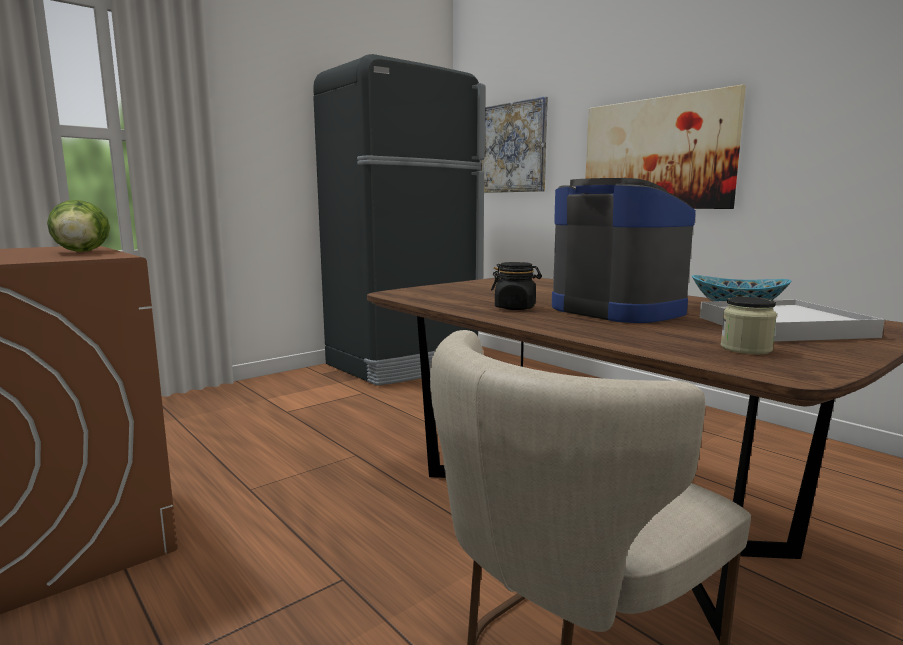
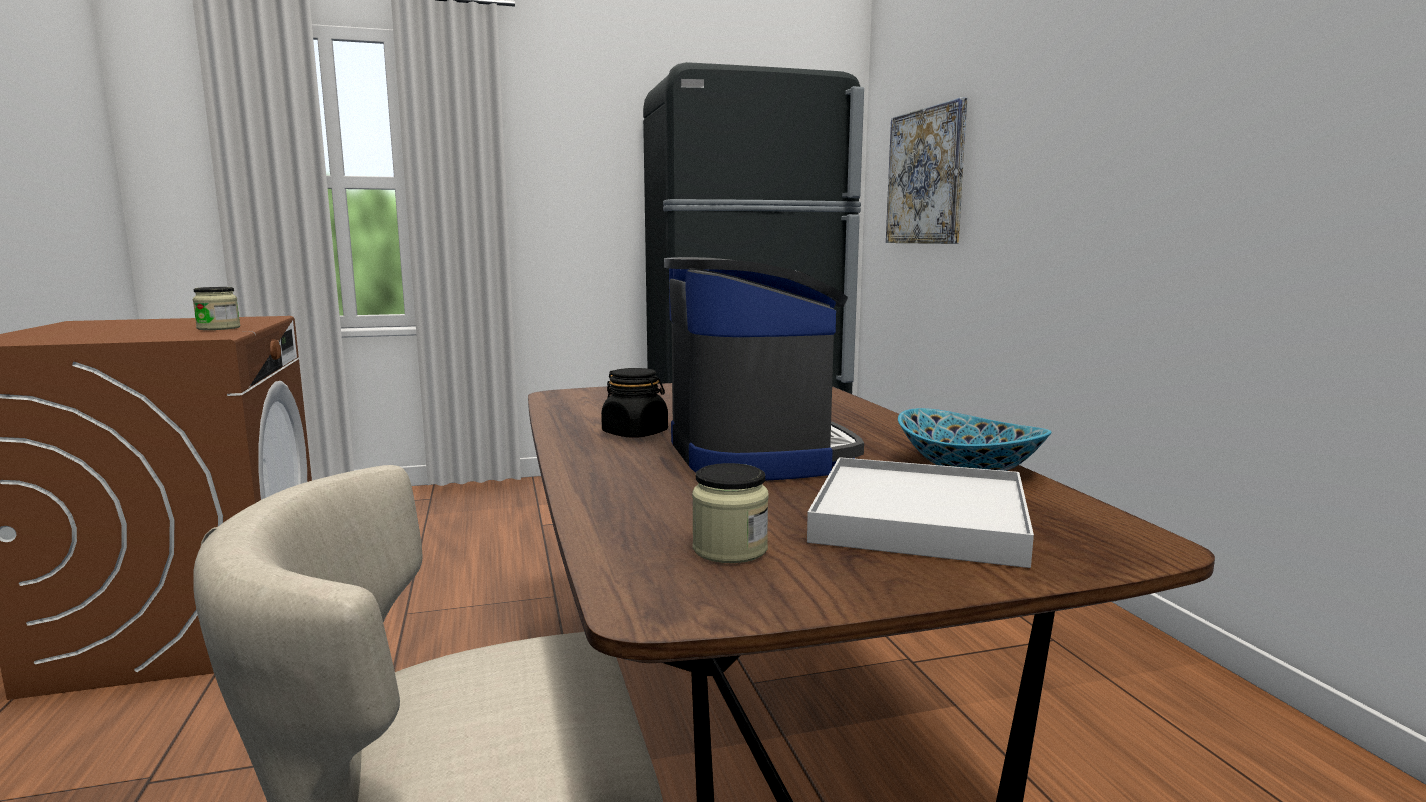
camera: 25 degrees right, 0 degrees up
lettuce [47,200,110,252] -> jar [193,287,240,330]
picture [585,85,746,209] -> none

